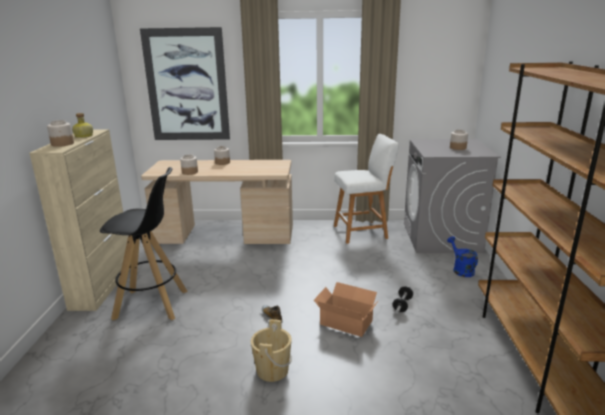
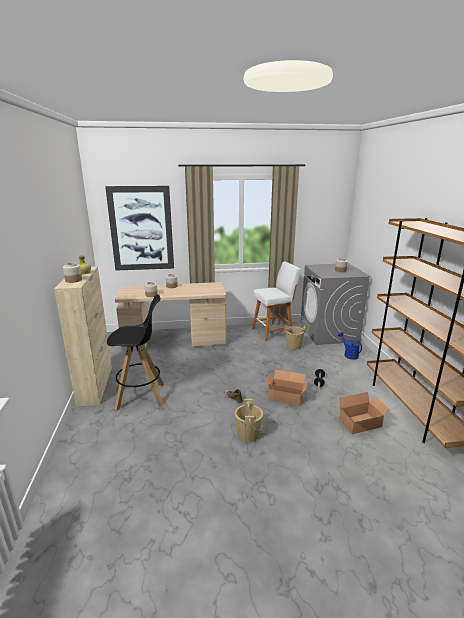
camera: 10 degrees left, 0 degrees up
none -> beige bucket [284,325,306,350]
none -> cardboard box [338,392,389,434]

